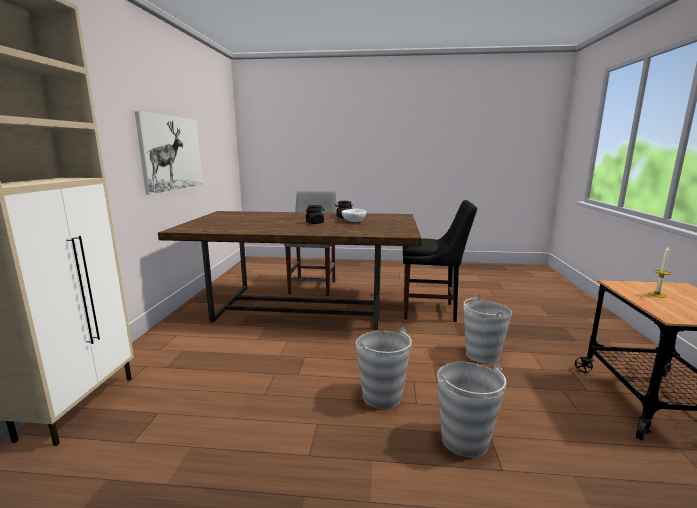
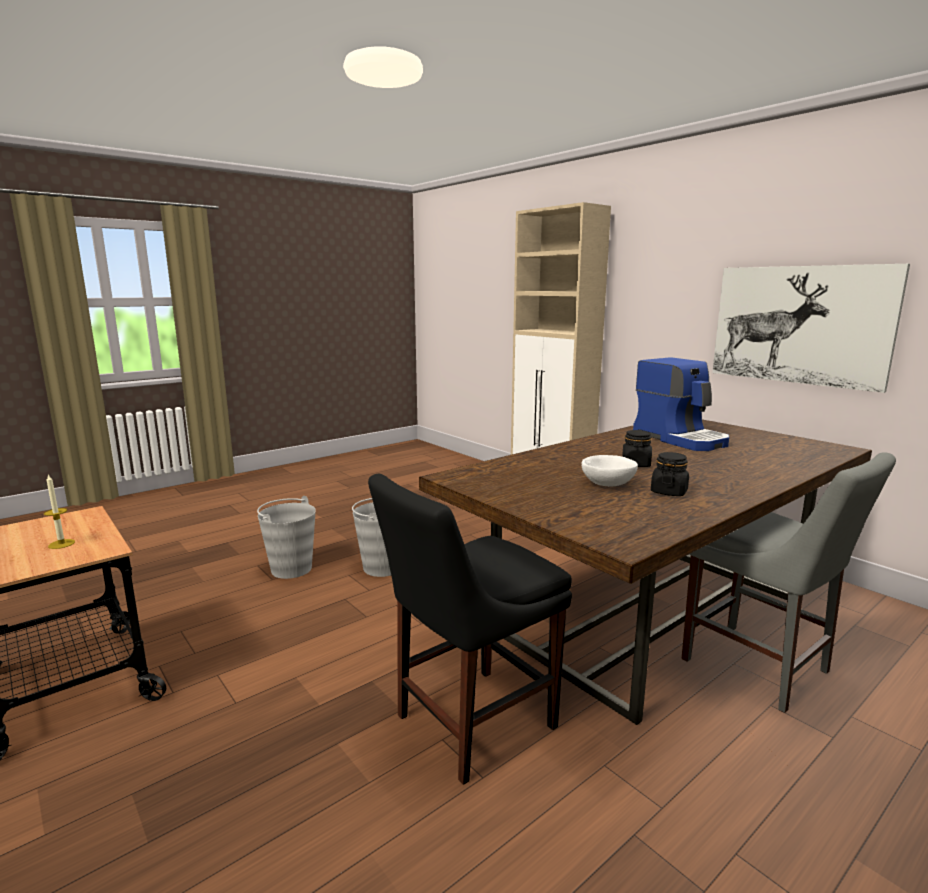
camera: 135 degrees right, 0 degrees up
grey bucket [463,294,512,364] -> none
none -> coffee machine [633,357,729,451]

